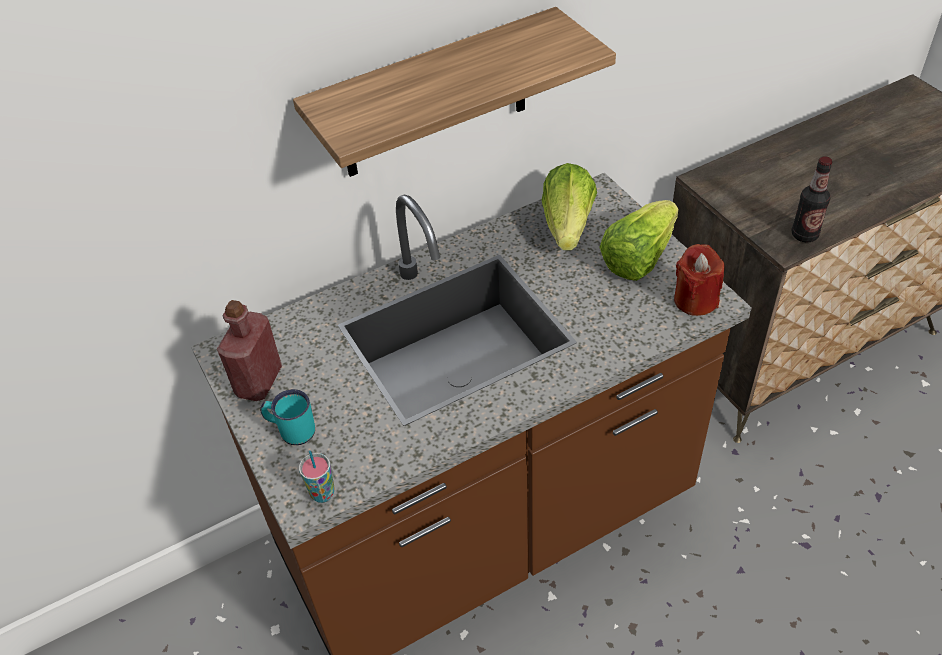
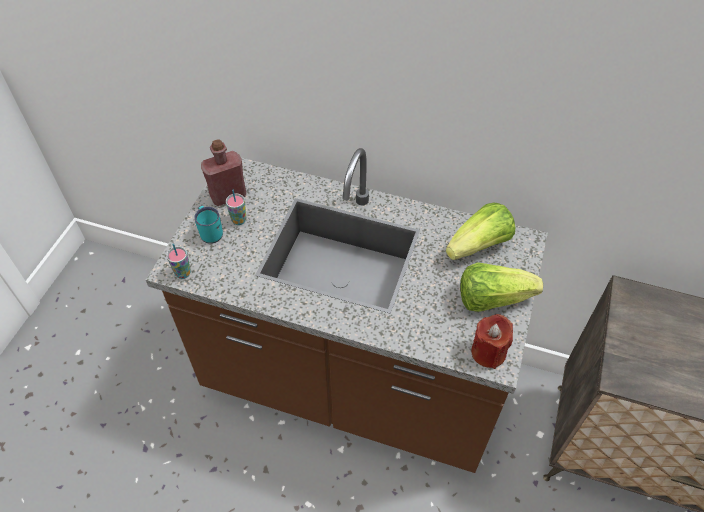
camera: 45 degrees right, 5 degrees up
shelf [293,7,616,177] -> none
bottle [792,156,832,242] -> none
none -> cup [226,190,246,225]

